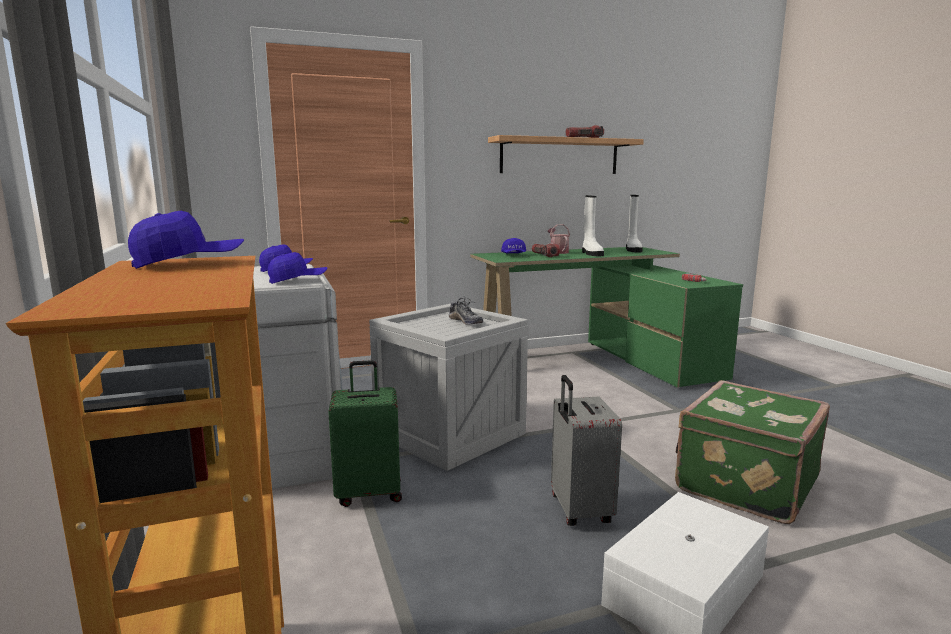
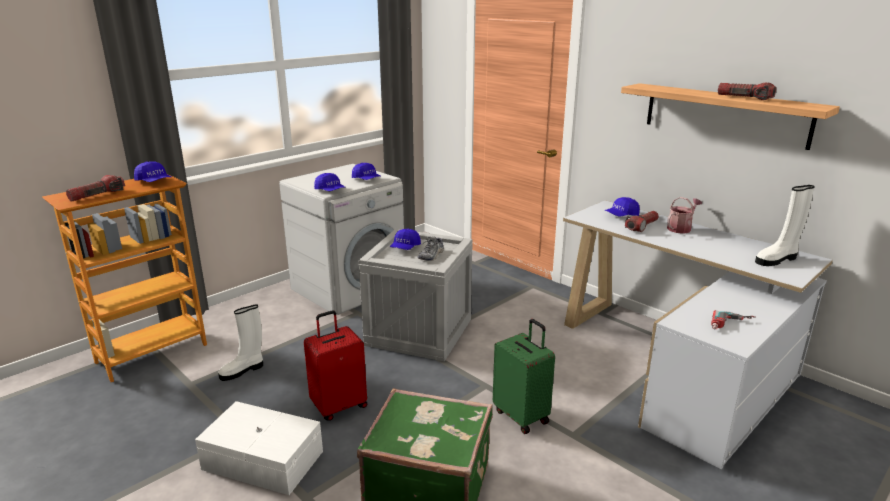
camera: 65 degrees right, 10 degrees up
green suitcase [328,360,402,507] -> green suitcase moved to [493,319,555,434]
green desk [470,247,743,388] -> white desk [563,200,833,469]
grey suitcase [551,375,622,526] -> red suitcase [304,310,367,421]
white boot [582,195,604,256] -> white boot moved to [218,304,263,381]
none -> flashlight [66,175,125,202]
none -> blue cap [390,229,421,250]

